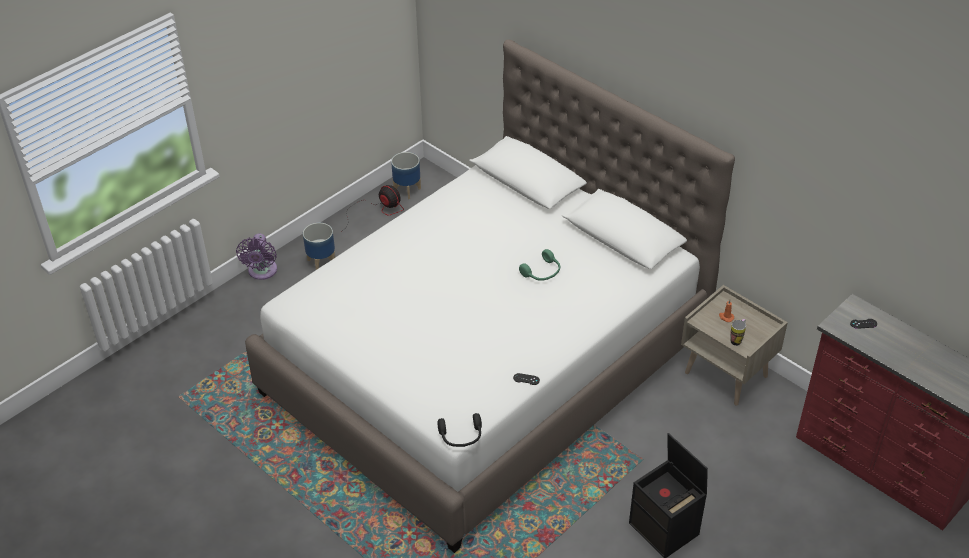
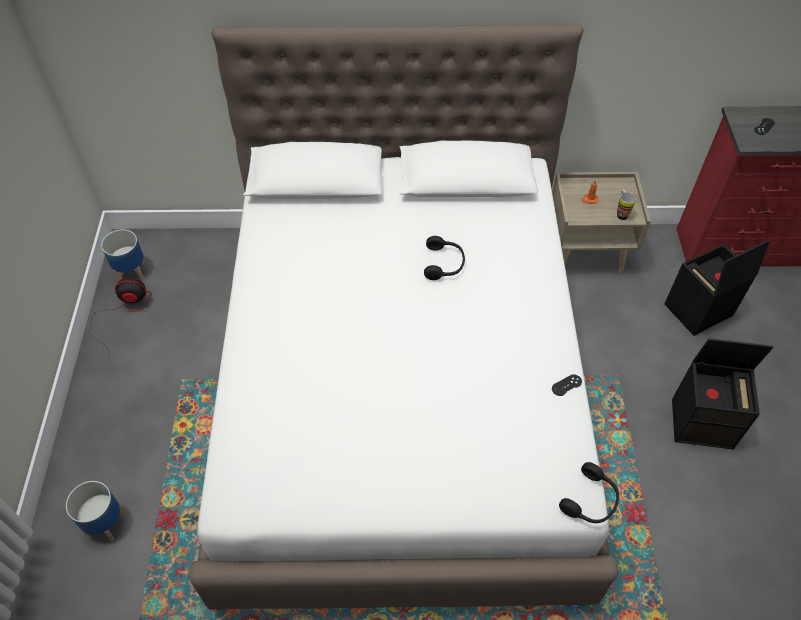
camera: 45 degrees left, 10 degrees up
purple fan [236,233,277,280] -> none
planter [303,223,335,270] -> planter moved to [66,481,126,541]
green headphones [519,249,560,281] -> black headphones [424,236,465,280]
none -> black storage box [664,240,770,336]

